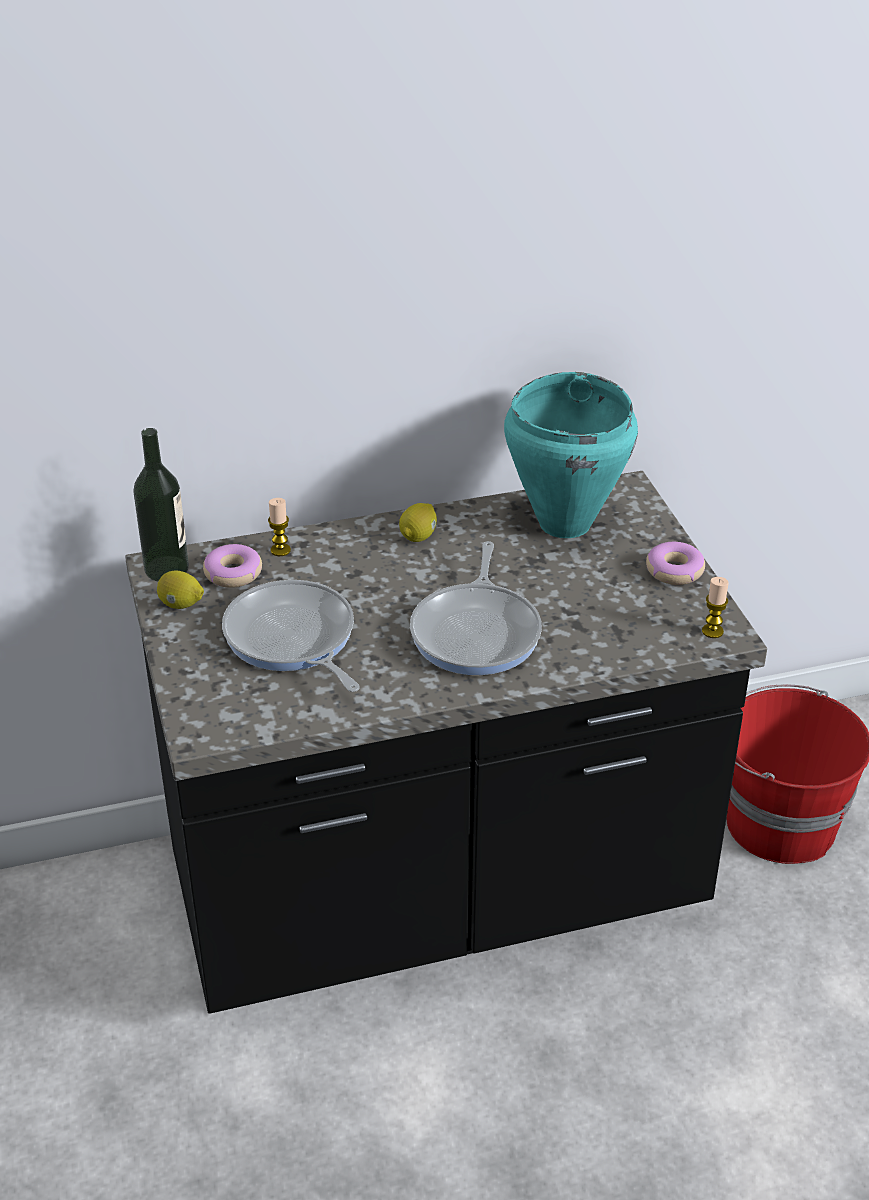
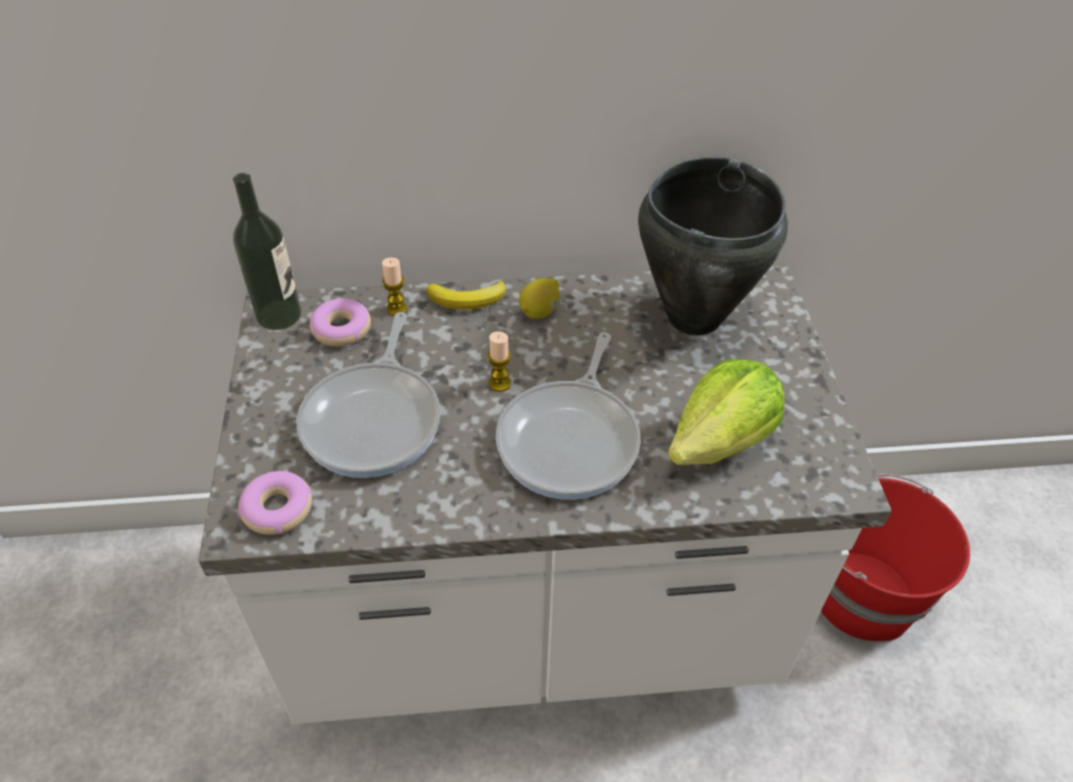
camera: 10 degrees right, 10 degrees up
black counter [125,471,767,1014] -> white counter [198,264,892,724]
lemon [157,570,204,609] -> none
frying pan [222,580,360,692] -> frying pan turned 150 degrees counterclockwise [296,312,441,478]
turquoise cooking pot [504,372,638,538] -> black cooking pot [638,157,788,335]
donut [646,542,705,585] -> donut moved to [238,471,313,535]
candle [702,577,729,638] -> candle moved to [488,331,511,392]
none -> banana [426,281,506,309]
none -> lettuce [668,359,784,465]

